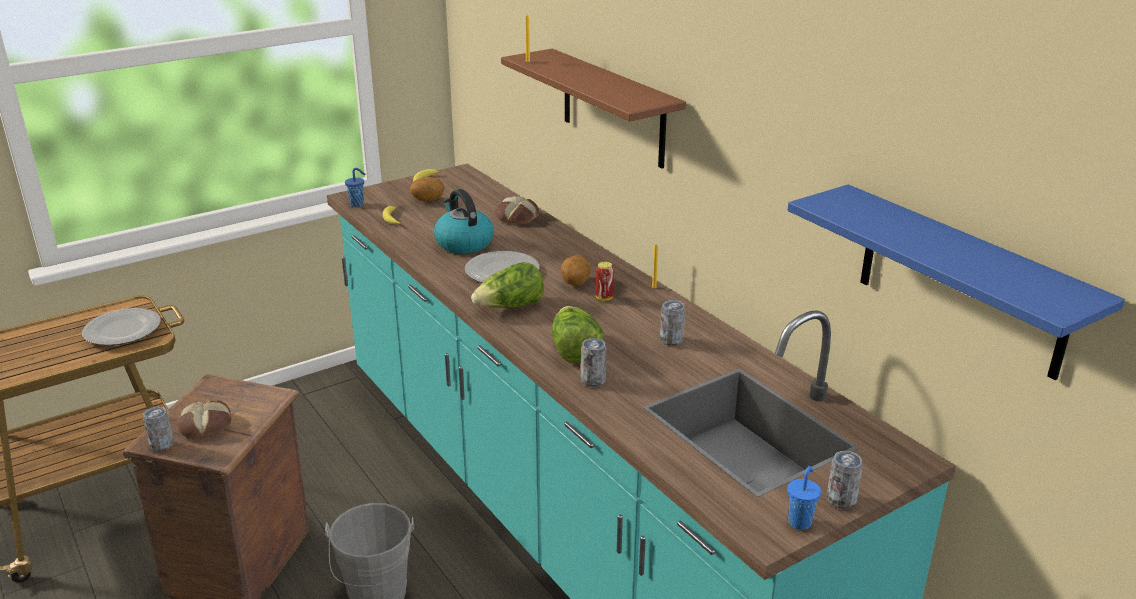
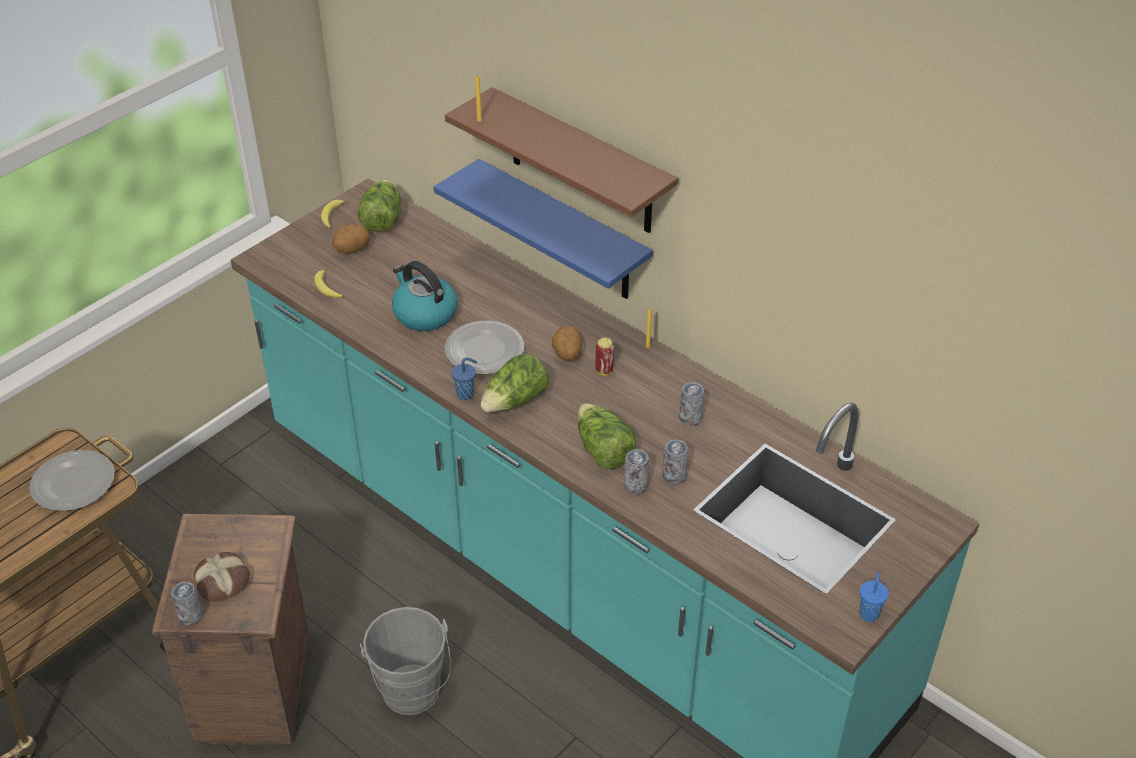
camera: 15 degrees left, 15 degrees up
blue cup [345,168,365,207] -> blue cup moved to [451,357,477,401]
bread [495,196,540,224] -> none
blue shelf [788,184,1125,380] -> blue shelf moved to [433,159,653,299]
can [826,451,863,509] -> can moved to [662,440,688,485]
none -> lettuce [357,179,401,232]

